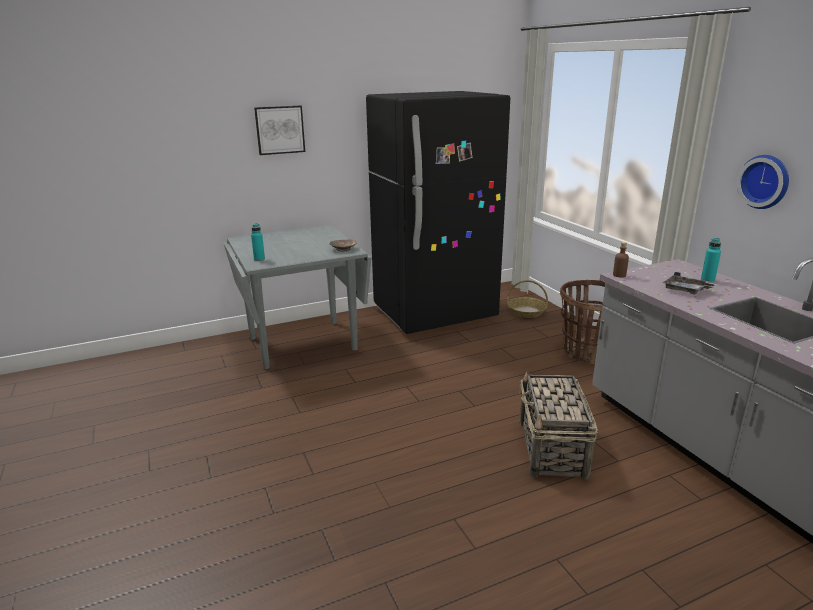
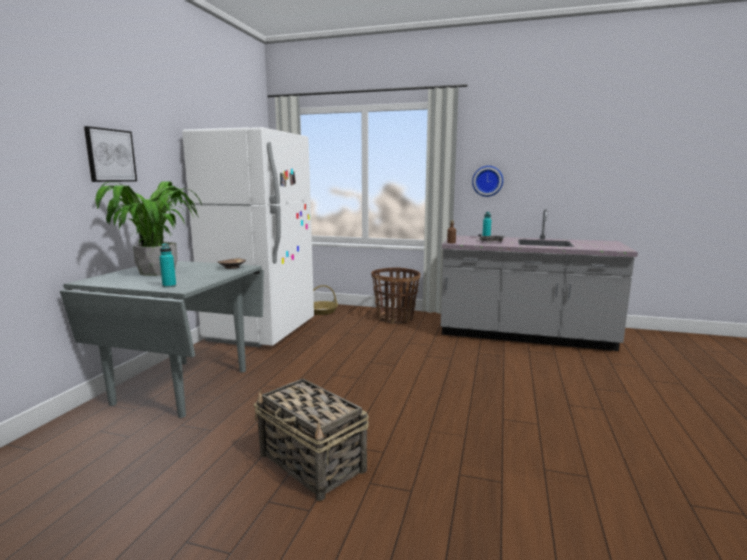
camera: 50 degrees left, 10 degrees down
black fridge [366,91,510,334] -> white fridge [182,127,314,347]
basket [519,370,598,479] -> basket moved to [254,379,369,501]
none -> potted plant [95,181,202,276]

